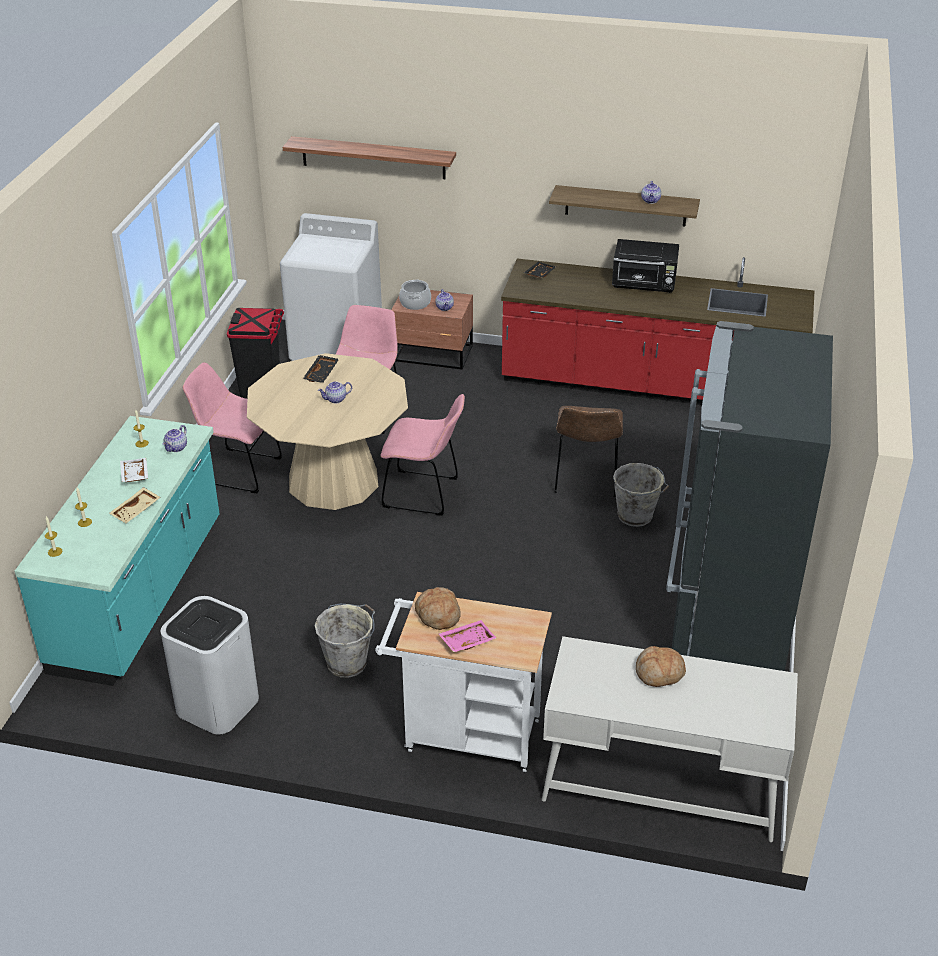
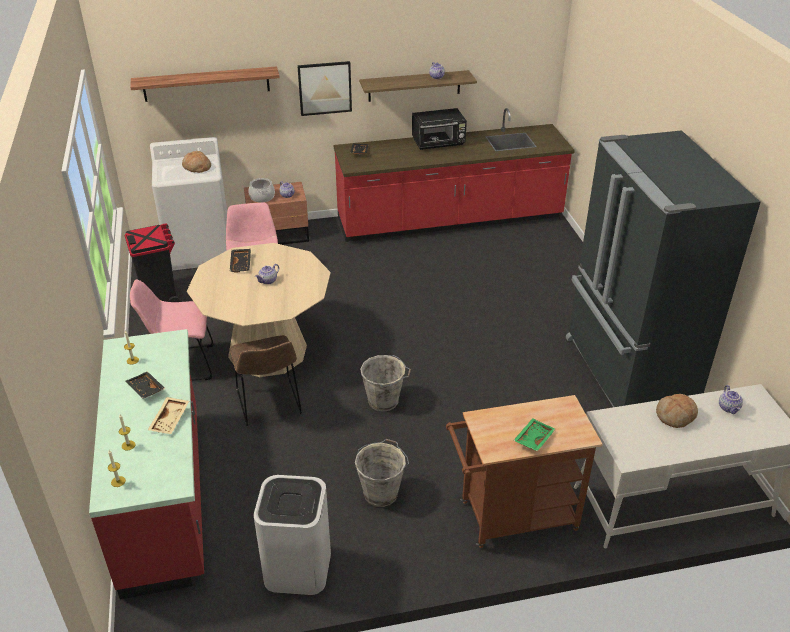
camera: 25 degrees left, 0 degrees up
turquoise counter [15,416,220,686] -> red counter [89,329,204,599]
white tray [120,458,148,482] -> black tray [126,371,165,399]
teapot [163,425,187,452] -> teapot moved to [719,385,743,414]
white cart [375,592,552,772] -> brown cart [446,395,603,548]
pink chair [381,394,465,516] -> none
bread [415,587,461,630] -> bread moved to [182,151,211,173]
pink tray [439,620,497,652] -> green tray [513,418,555,451]
brown chair [554,406,623,497] -> brown chair moved to [230,335,302,426]
grey bucket [613,463,669,527] -> grey bucket moved to [360,355,411,412]
none -> picture [297,61,352,116]

